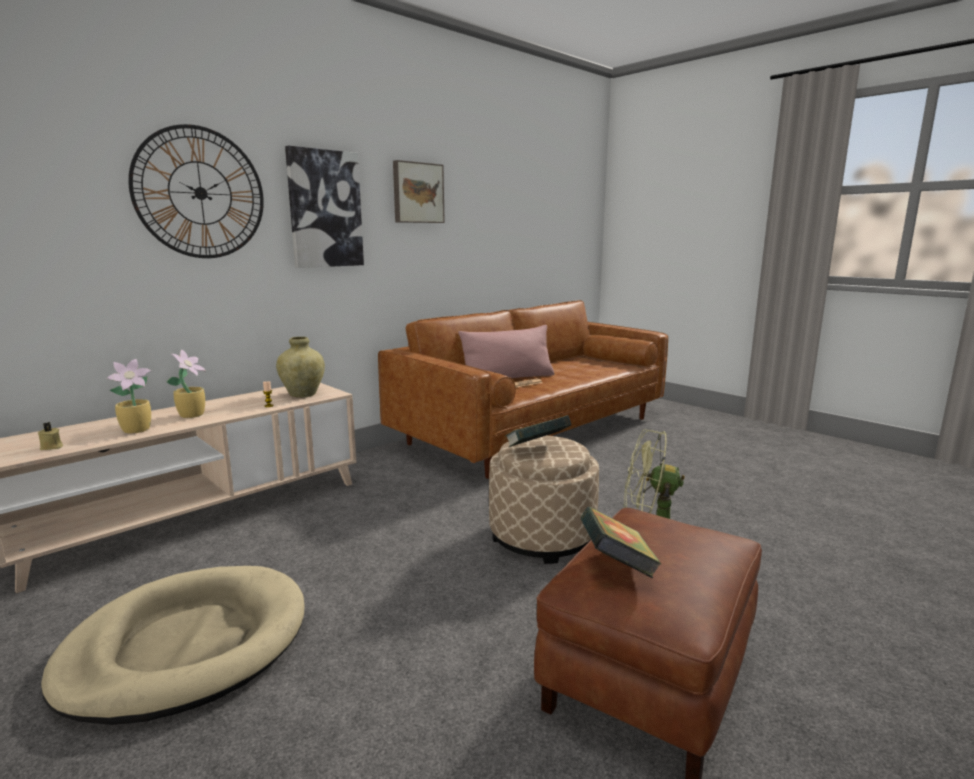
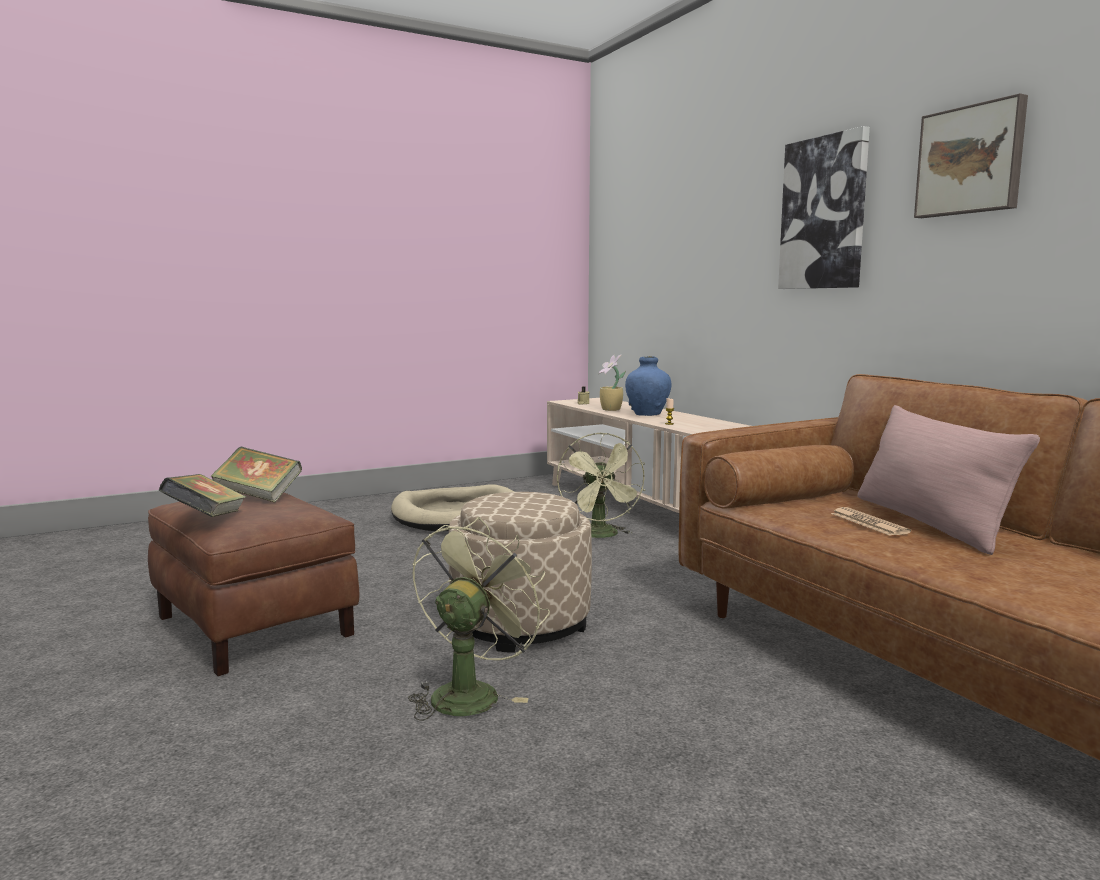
camera: 105 degrees right, 5 degrees down
wall clock [128,124,264,258] -> none
potted plant [167,349,206,418] -> blue vase [625,356,672,416]
beige vase [276,337,325,398] -> none
book [505,415,571,447] -> book moved to [159,474,246,517]
none -> green fan [557,432,645,538]

